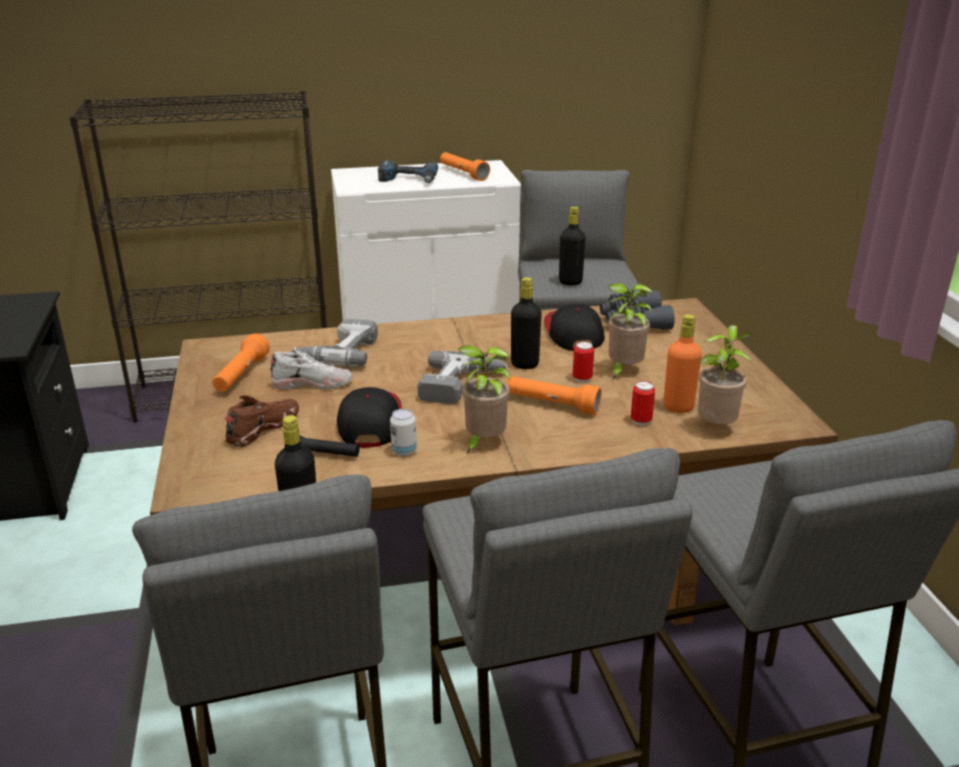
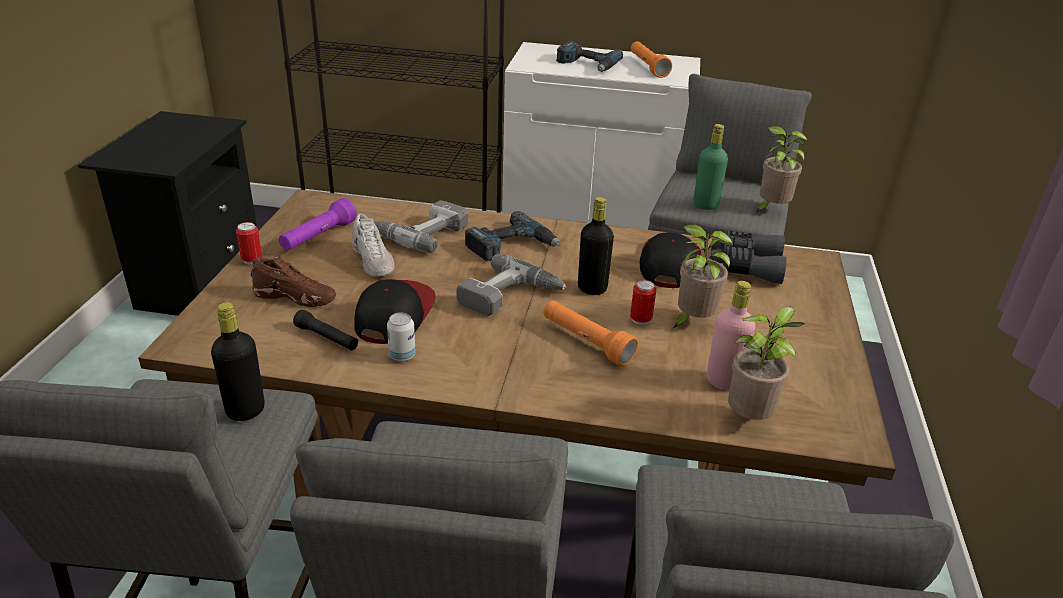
camera: 20 degrees right, 5 degrees up
orange flashlight [212,334,270,392] -> purple flashlight [279,198,357,250]
brown shoe [225,395,299,447] -> brown shoe turned 45 degrees clockwise [251,255,336,307]
white shoe [270,347,352,389] -> white shoe turned 45 degrees clockwise [352,214,395,277]
potted plant [458,345,510,454] -> potted plant moved to [756,126,807,213]
black bottle [559,207,586,285] -> green bottle [693,124,728,210]
can [631,381,655,426] -> can moved to [236,222,262,265]
orange bottle [663,314,702,413] -> pink bottle [707,281,755,390]
none -> power drill [465,211,560,261]

